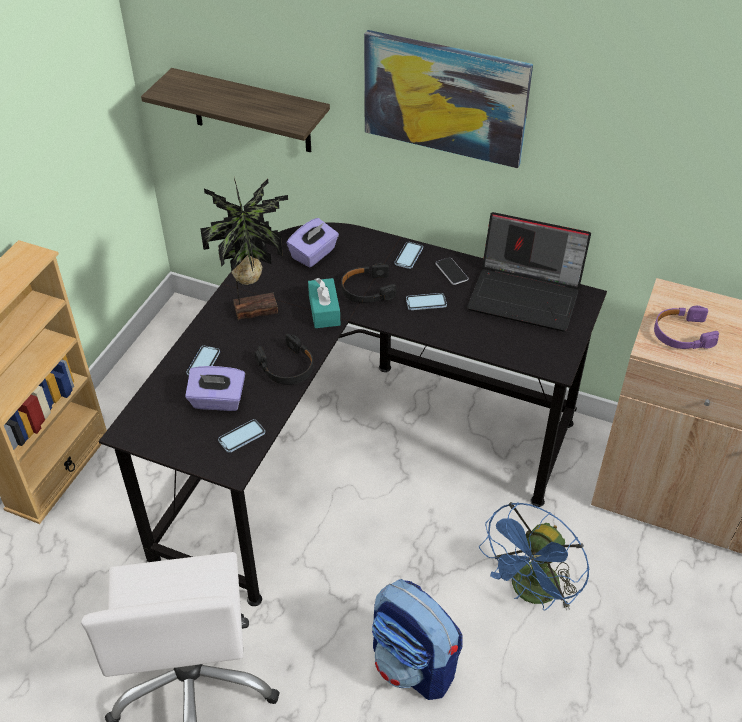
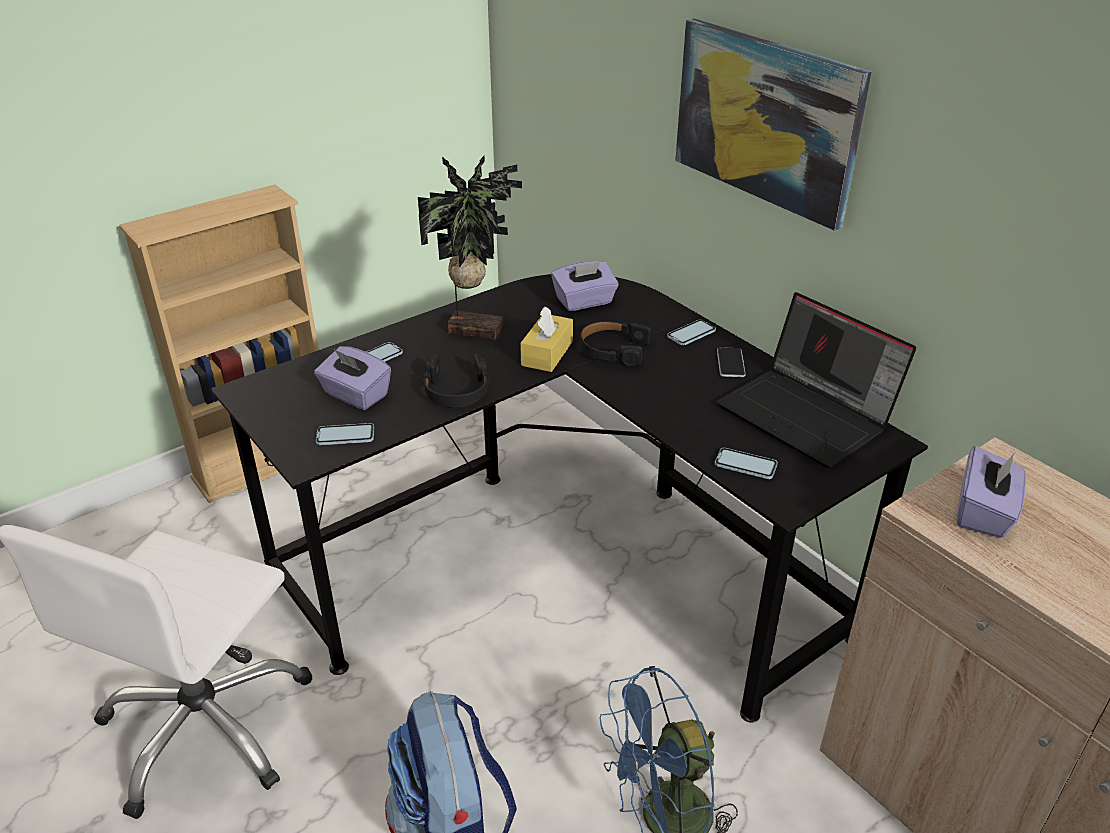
camera: 30 degrees right, 10 degrees down
shelf [141,68,330,152] -> none
turquoise tissue box [308,278,341,328] -> yellow tissue box [520,307,573,372]
phone [406,293,447,310] -> phone moved to [715,448,778,479]
purple headphones [654,306,719,349] -> purple tissue box [957,446,1026,538]

